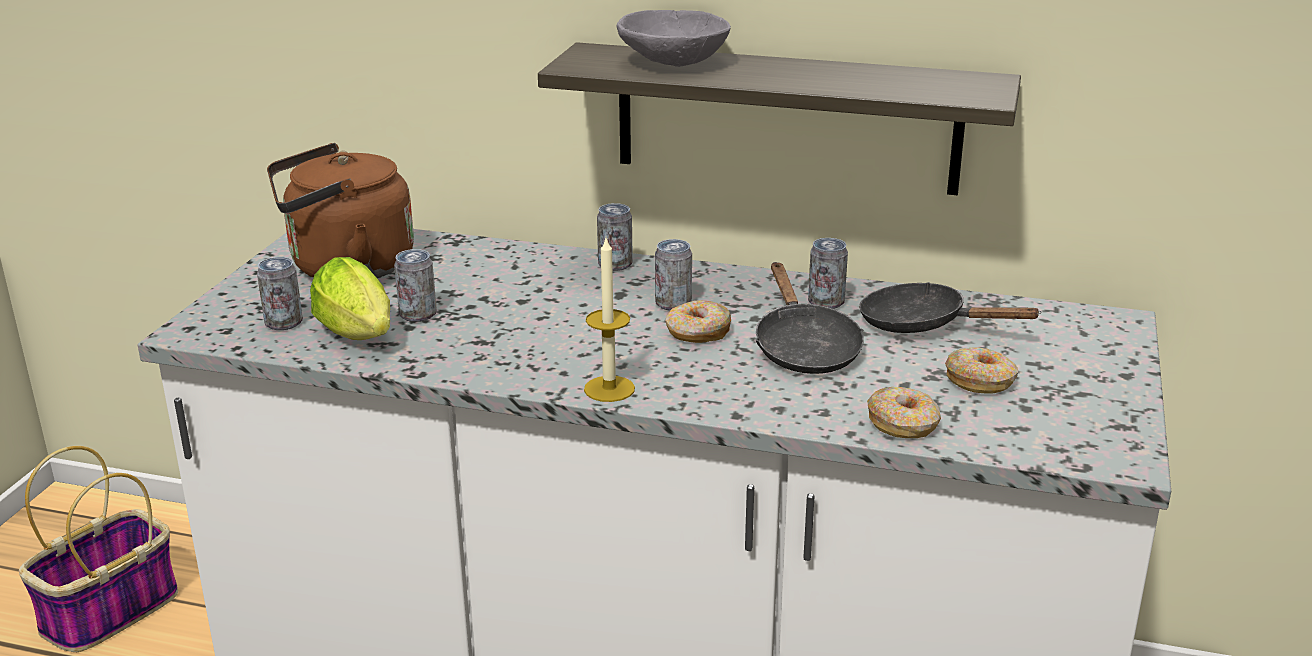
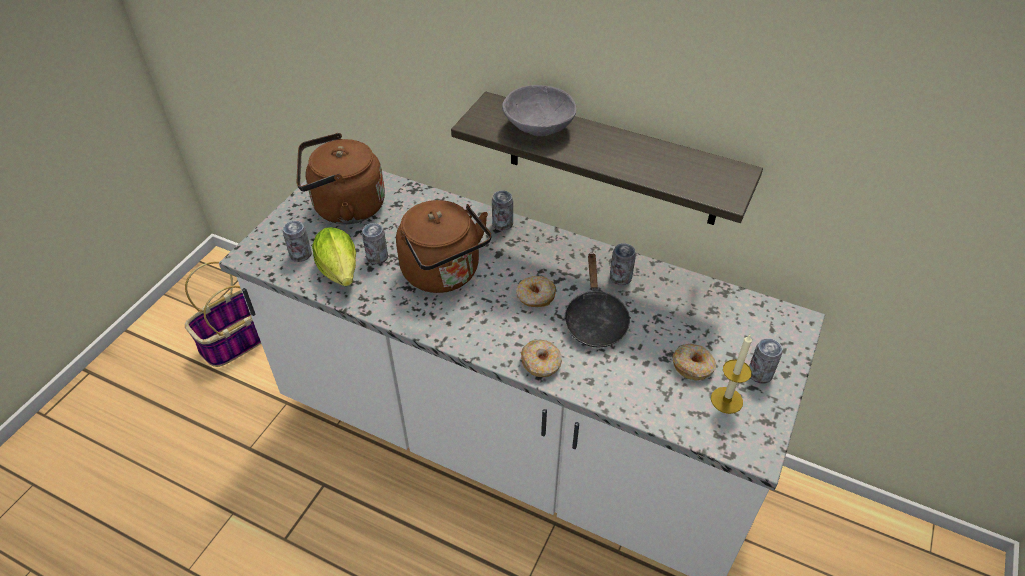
camera: 10 degrees right, 20 degrees up
candle [584,238,635,402] -> candle moved to [711,335,752,414]
can [655,239,692,311] -> can moved to [749,338,782,383]
black frying pan [859,282,1042,333] -> none
donut [867,387,941,438] -> donut moved to [521,340,562,377]
none -> brown kettle [396,200,492,293]

